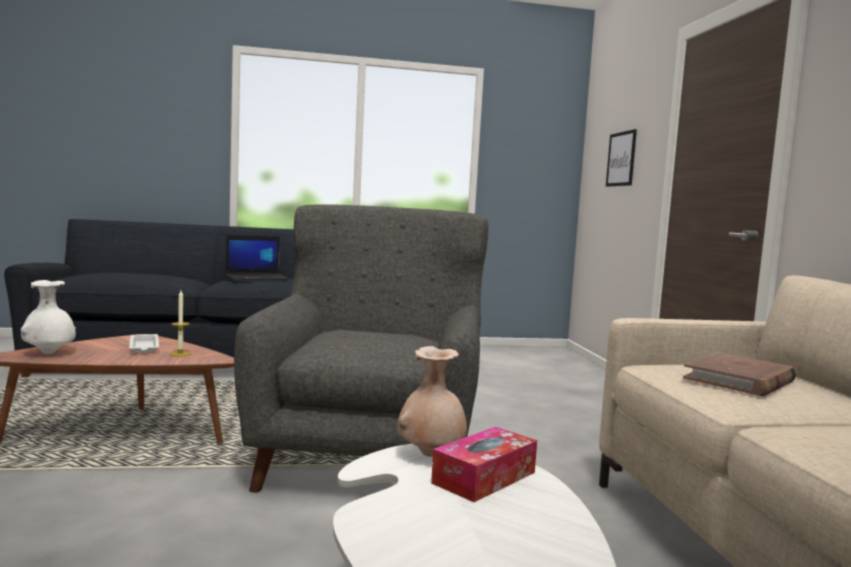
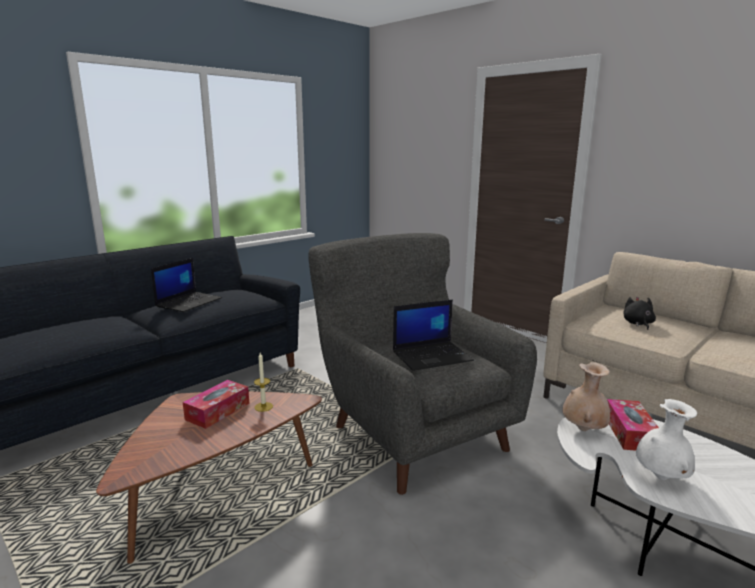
camera: 35 degrees left, 10 degrees up
white vase [21,280,76,354] -> white vase moved to [636,399,697,480]
white tray [129,334,159,353] -> tissue box [183,380,249,429]
picture [606,129,637,187] -> none
brown book [683,352,797,396] -> black plush toy [623,297,656,330]
none -> laptop [393,300,474,371]

